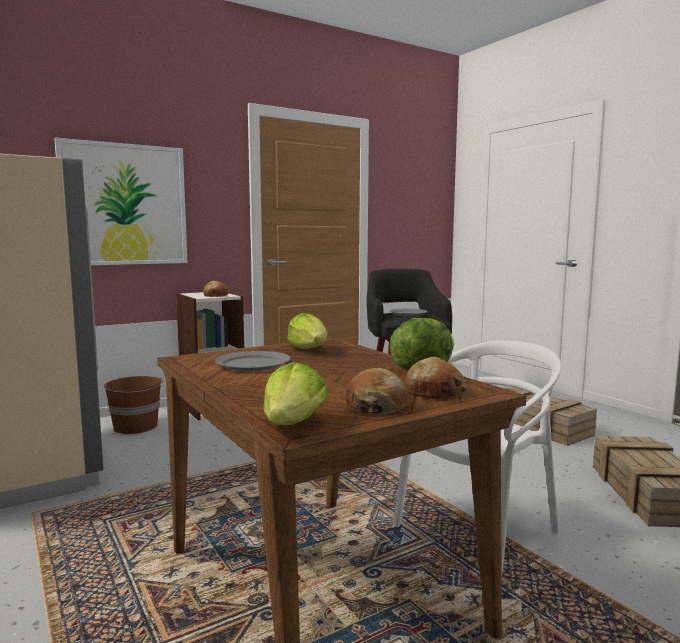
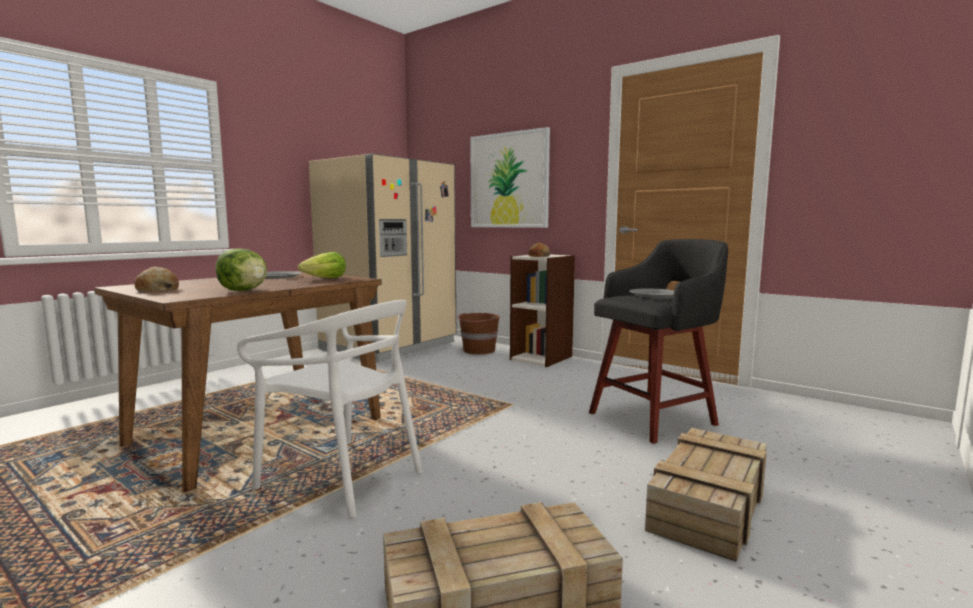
camera: 70 degrees right, 0 degrees up
lettuce [263,362,328,425] -> none
bread [405,357,466,399] -> none

